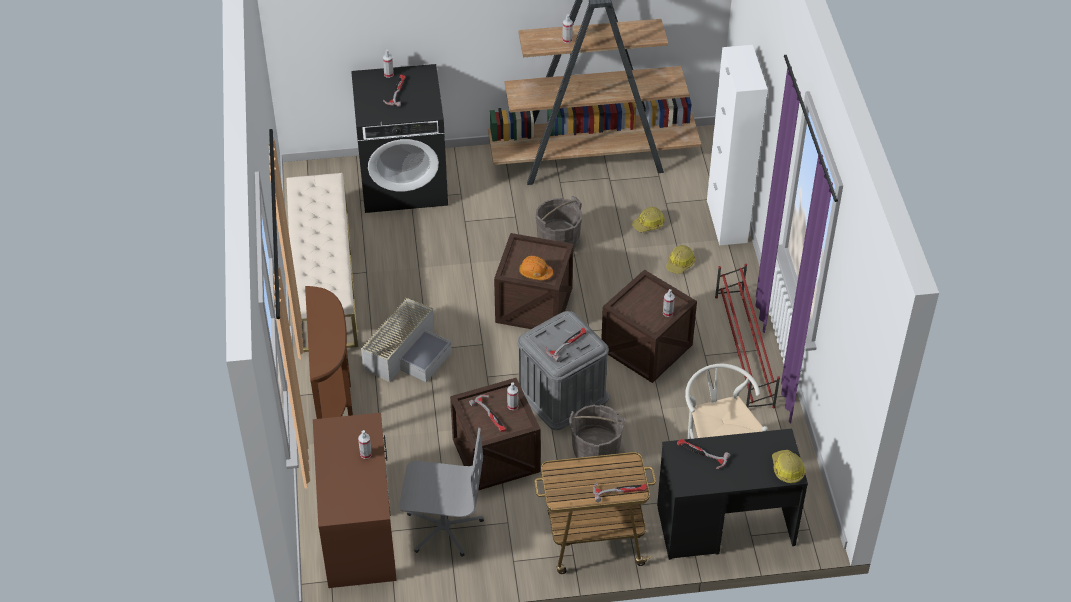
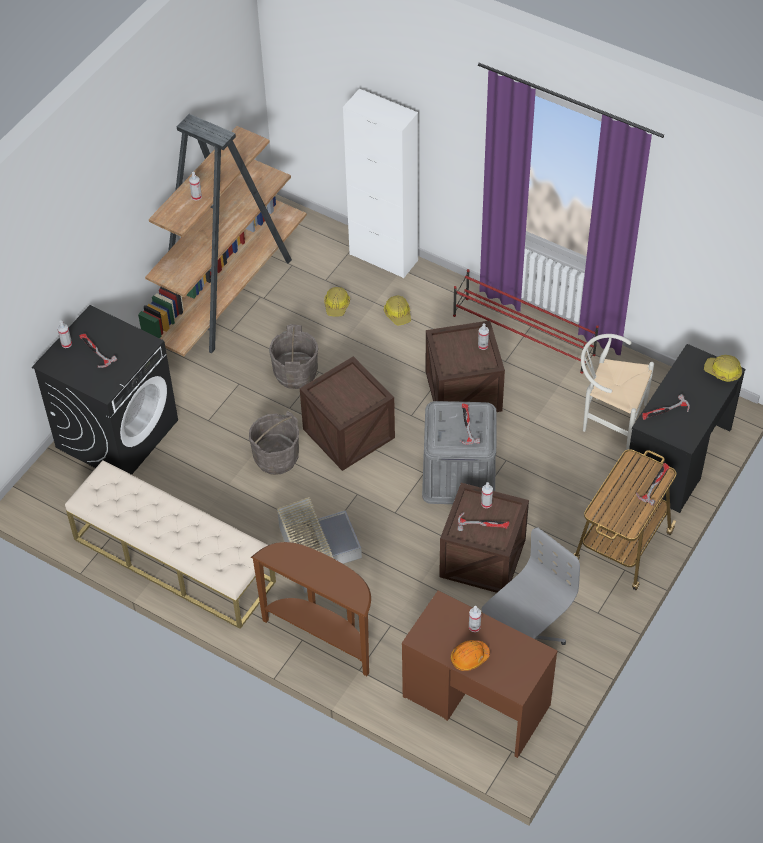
camera: 50 degrees left, 5 degrees up
orange hard hat [519,256,553,280] -> orange hard hat moved to [451,640,490,671]
grey bucket [569,404,625,465] -> grey bucket moved to [249,411,299,475]

